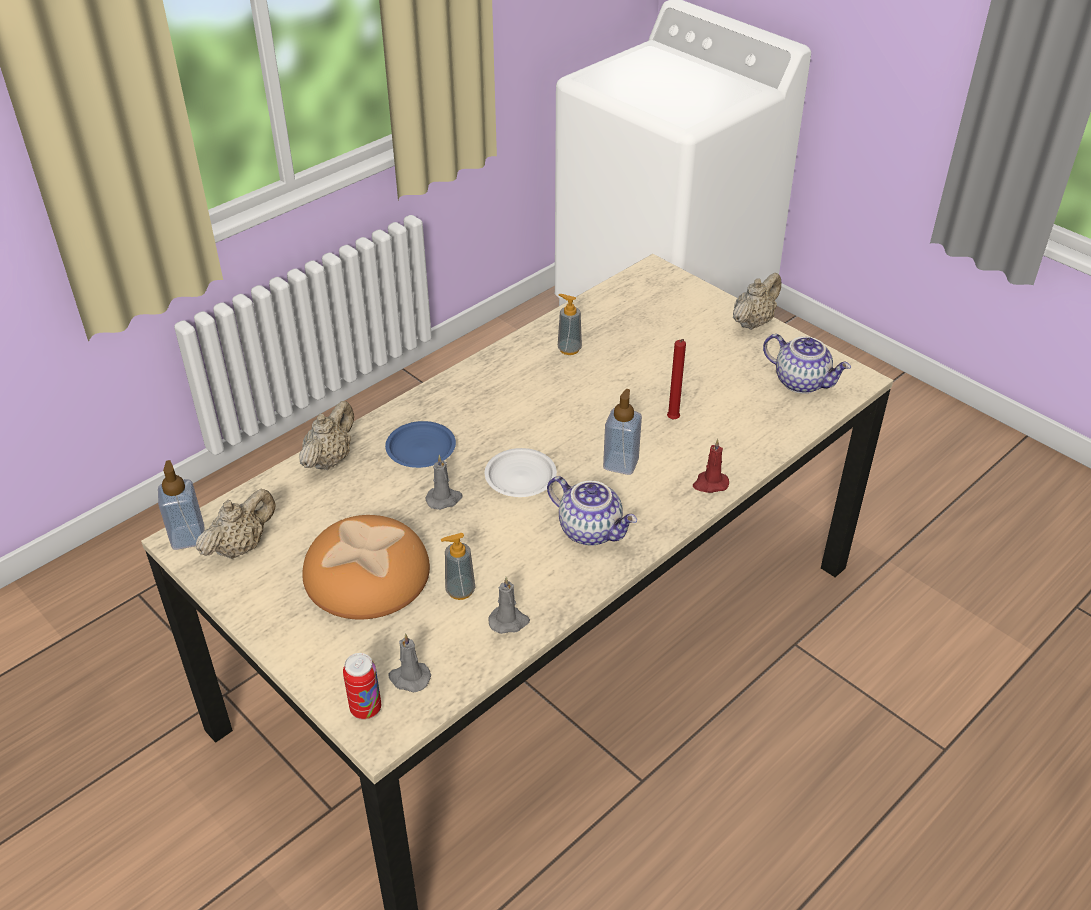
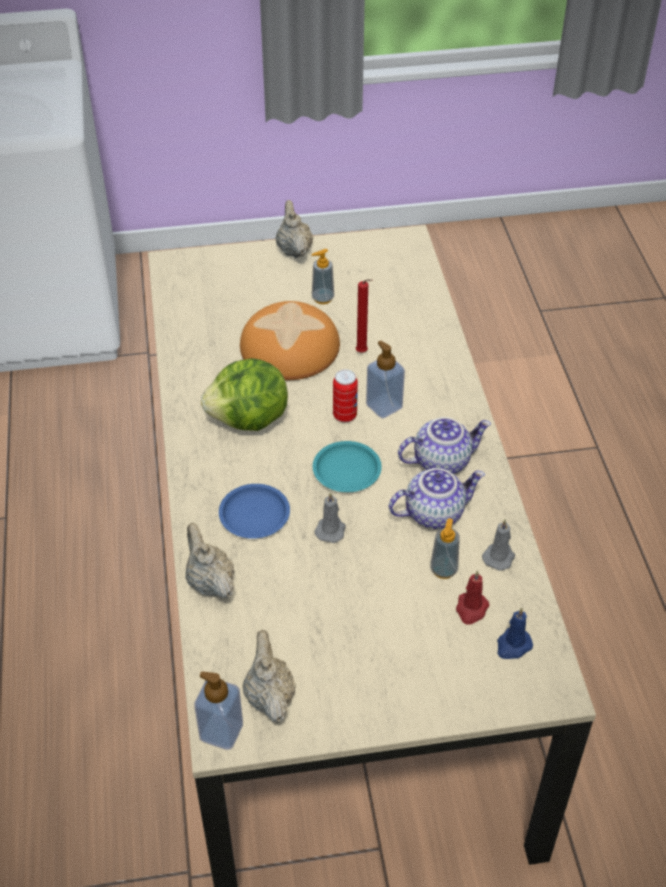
camera: 55 degrees left, 5 degrees up
bread [302,515,430,620] -> bread moved to [240,301,340,380]
can [343,653,381,720] -> can moved to [333,369,358,422]
grey candle [389,633,431,692] -> blue candle [497,607,533,659]
white plate [485,448,557,497] -> turquoise plate [313,441,382,492]
soap dispenser [558,294,582,355] -> soap dispenser moved to [312,249,334,304]
red candle [693,439,729,493] -> red candle moved to [456,570,489,625]
teapot [763,334,851,394] -> teapot moved to [389,468,485,529]
none -> lettuce [201,358,288,431]

